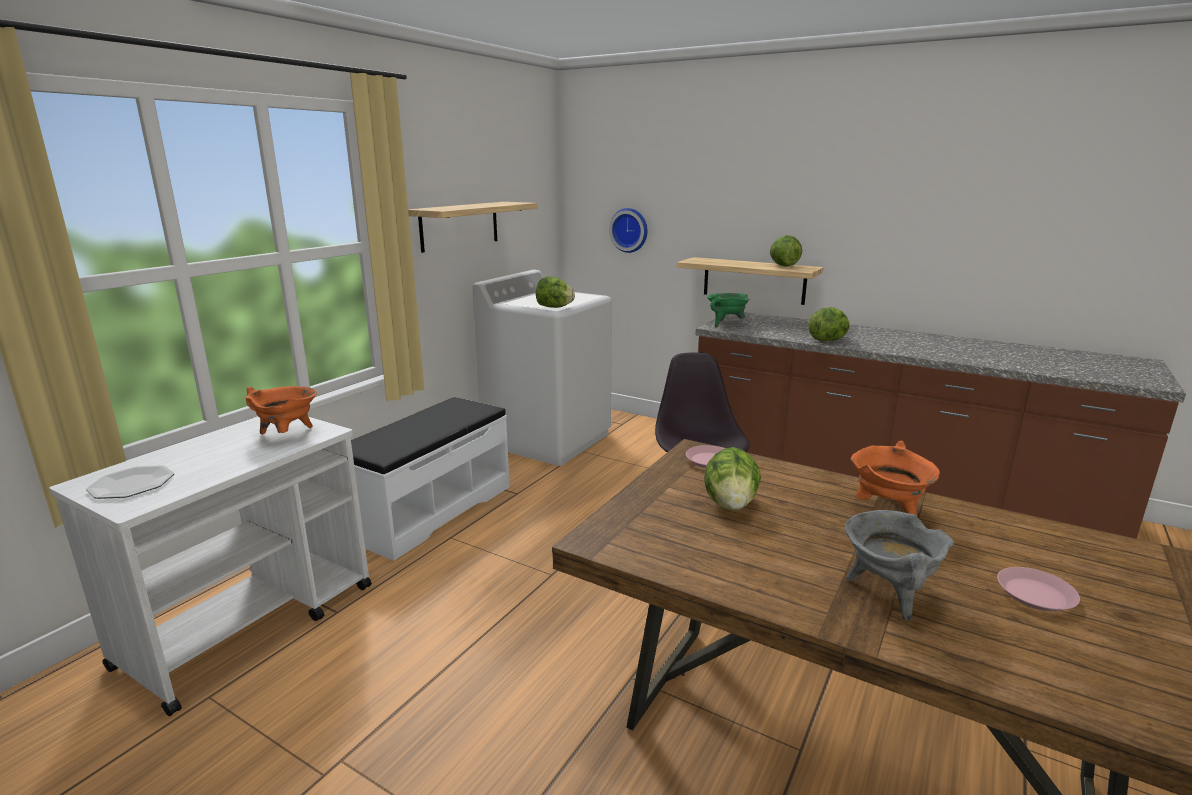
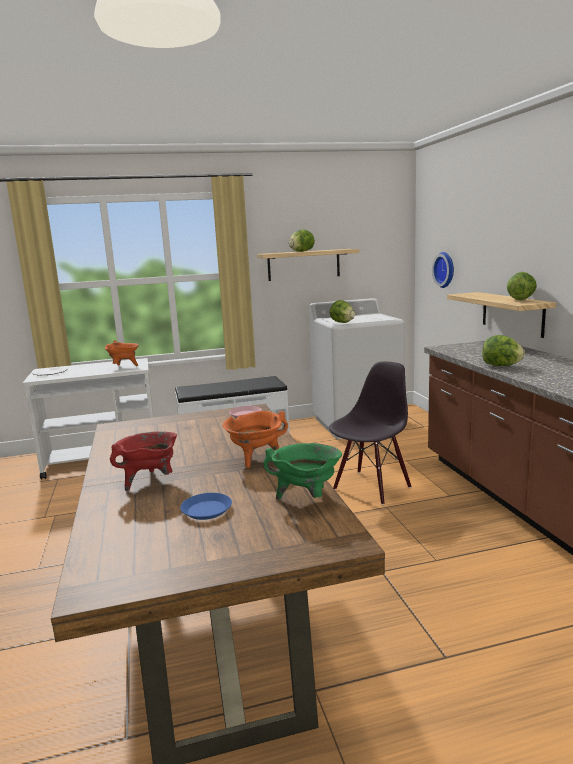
camera: 45 degrees right, 5 degrees down
lettuce [704,447,761,511] -> lettuce moved to [289,229,315,252]
green cooking pot [707,293,749,328] -> green cooking pot moved to [264,443,342,500]
grey cooking pot [845,510,954,621] -> red cooking pot [110,431,177,491]
pink plate [997,567,1080,611] -> blue plate [180,493,232,520]

